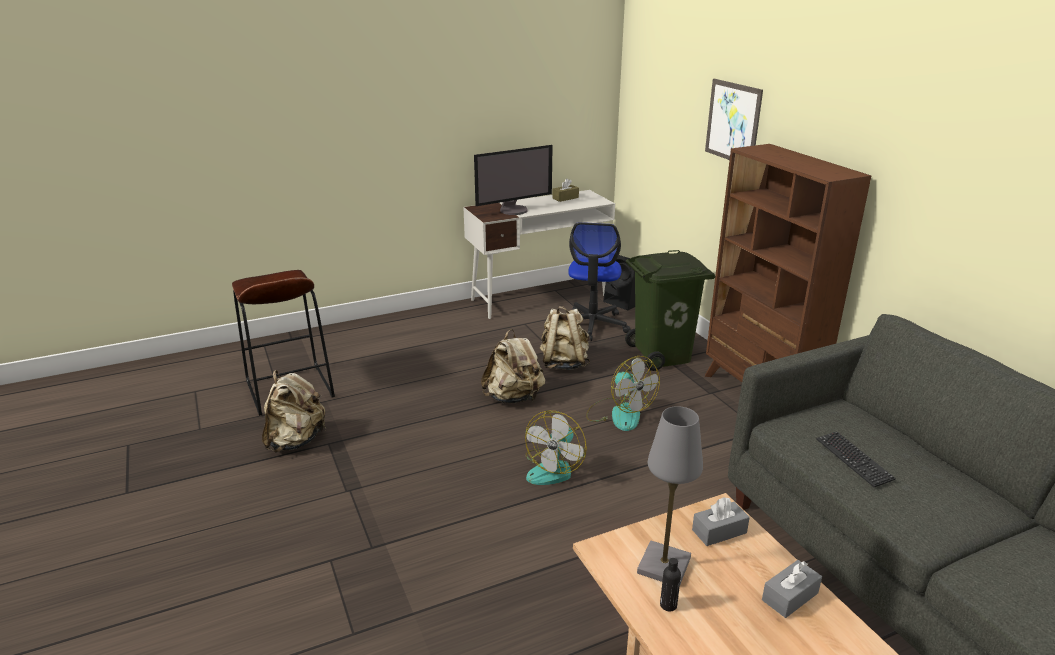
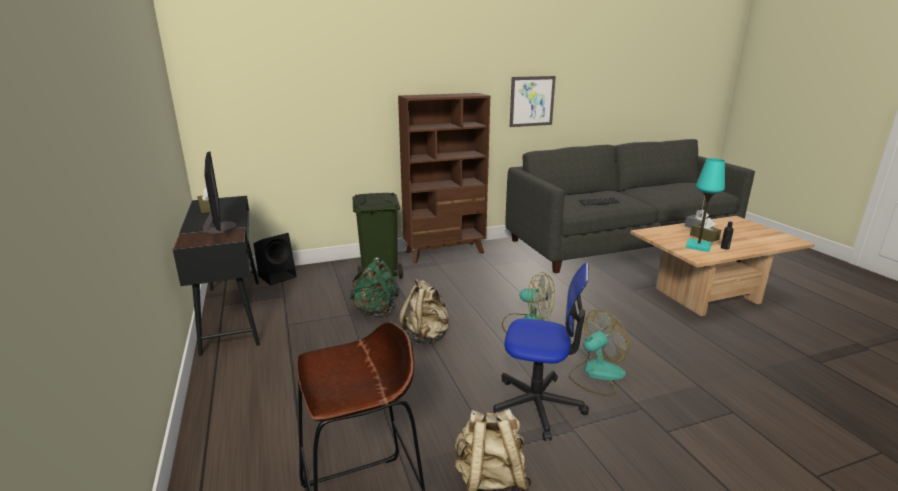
camera: 85 degrees left, 5 degrees down
white desk [463,190,615,319] -> black desk [173,196,260,356]
beige backpack [540,306,590,370] -> green backpack [350,257,399,317]
office chair [568,222,630,341] -> office chair moved to [493,263,589,441]
fan [586,356,660,431] -> fan moved to [569,310,630,396]
grey table lamp [637,406,703,584] -> turquoise table lamp [686,158,725,252]
grey tissue box [692,497,750,546] -> none
picture [705,79,763,160] -> picture moved to [510,76,556,127]
none -> brown tissue box [690,218,721,242]

